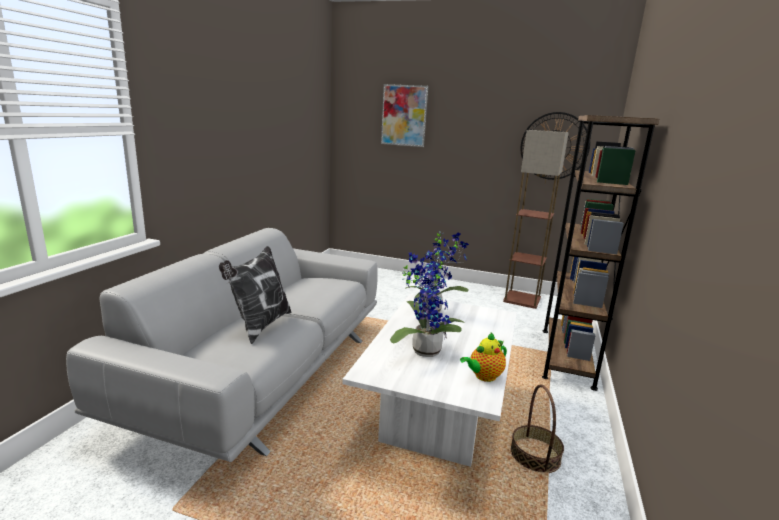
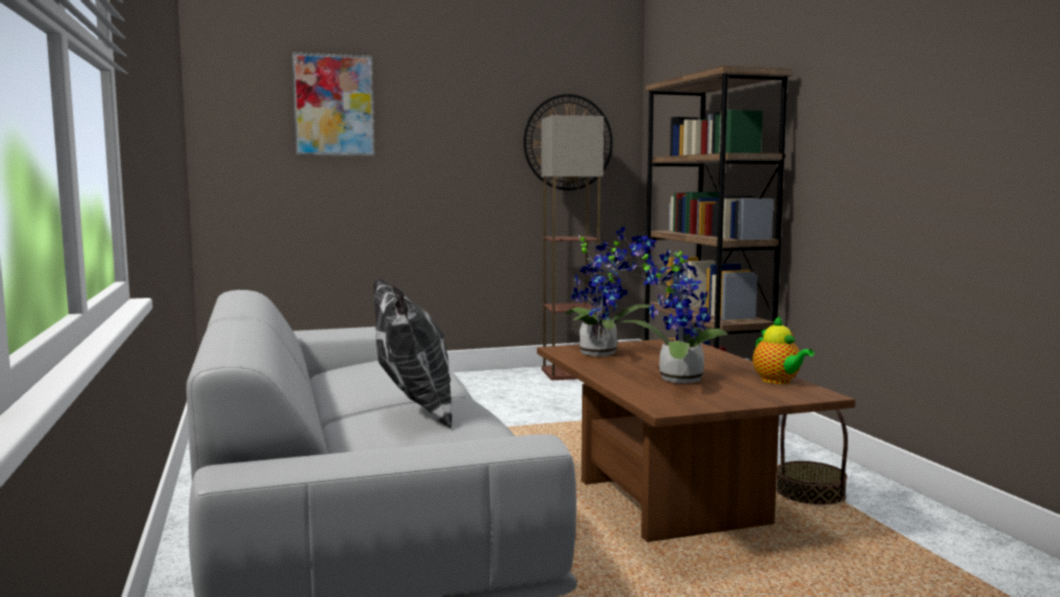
camera: 35 degrees left, 10 degrees down
white coffee table [342,294,517,467] -> brown coffee table [537,338,855,542]
teapot [460,333,507,382] -> teapot turned 45 degrees counterclockwise [753,316,814,384]

